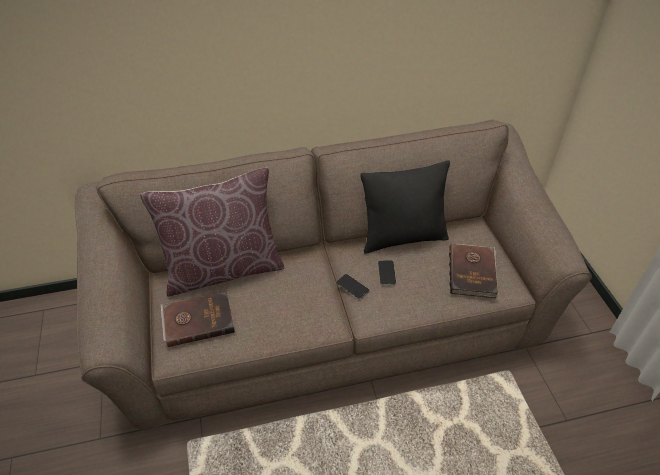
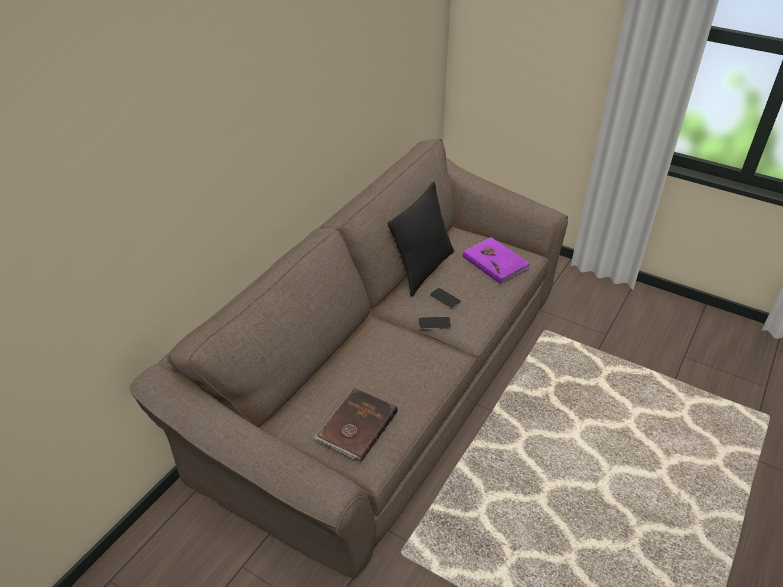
camera: 45 degrees left, 5 degrees down
brown pillow [140,168,285,297] -> none
brown book [449,244,498,298] -> purple book [463,237,530,284]

